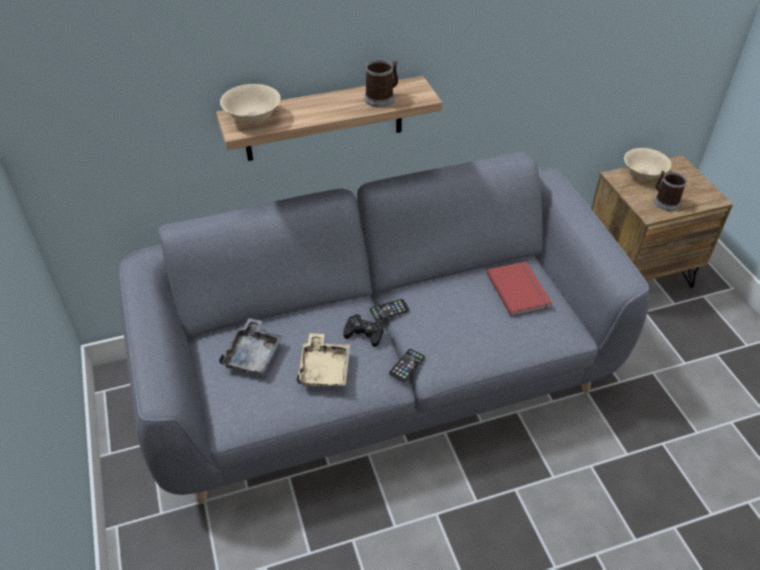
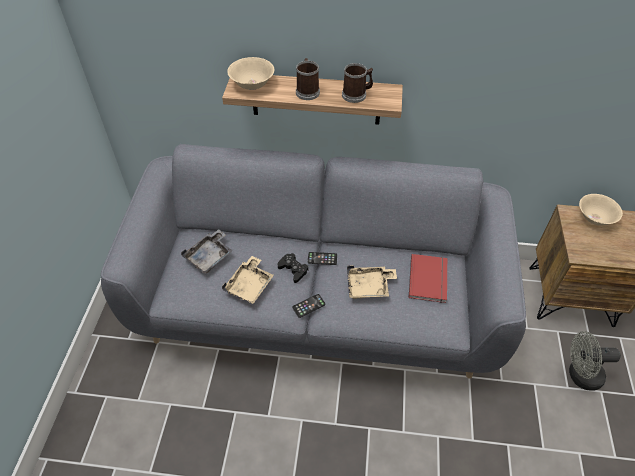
camera: 25 degrees right, 5 degrees up
mug [654,171,687,211] -> mug moved to [296,58,320,100]
none -> beige tray [347,265,397,299]
none -> grey fan [569,331,621,391]

